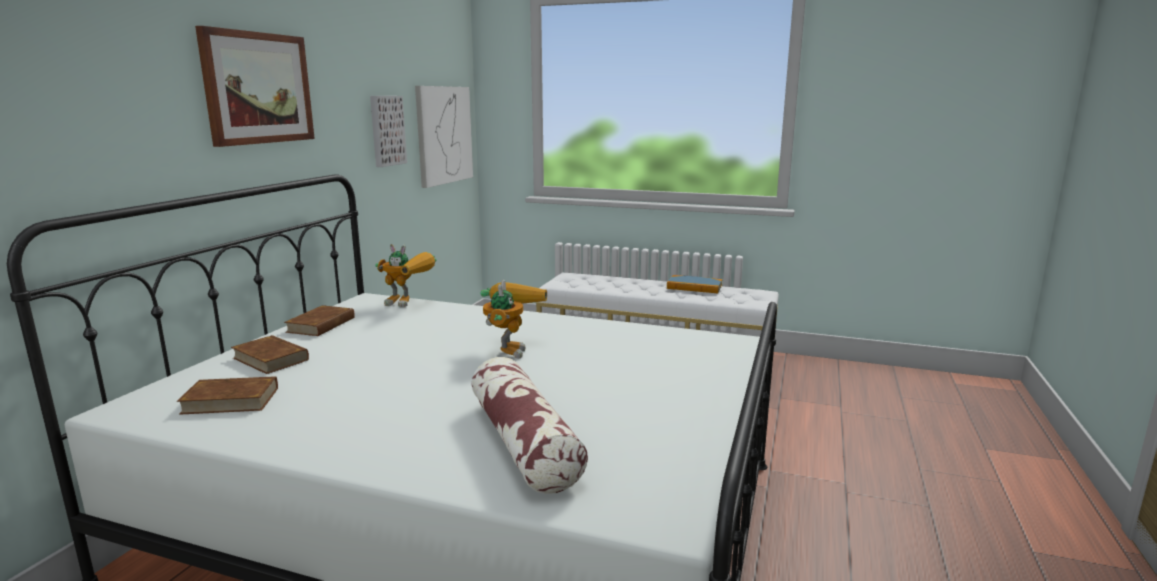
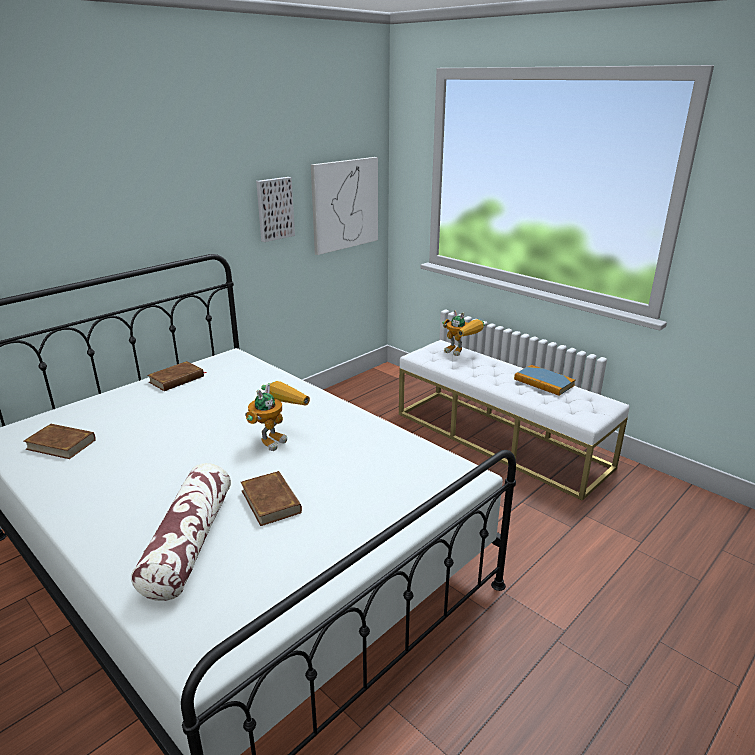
camera: 25 degrees right, 10 degrees up
picture [195,26,315,147] -> none
brown book [231,335,309,374] -> brown book moved to [241,471,302,526]
toy robot [375,244,436,307] -> toy robot moved to [442,310,485,356]

